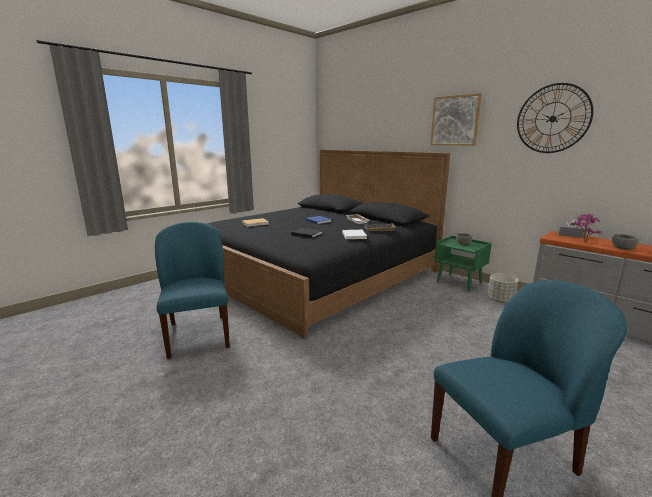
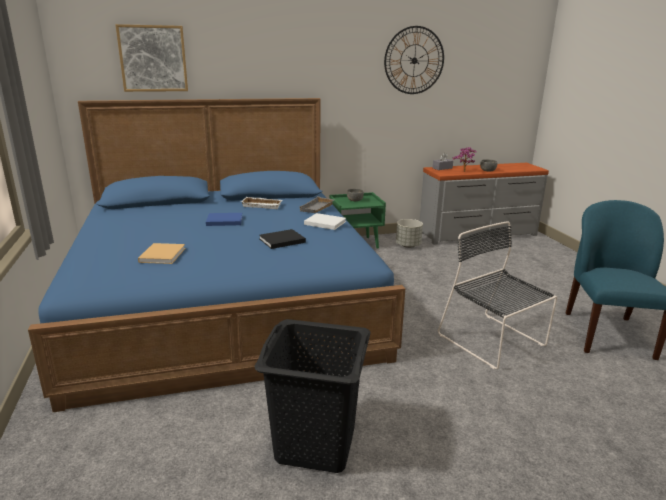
camera: 60 degrees left, 5 degrees up
blue chair [155,222,230,359] -> black laundry basket [255,319,371,473]
black bed [207,150,450,338] -> blue bed [28,98,405,412]
picture [430,93,482,146] -> picture moved to [116,24,188,92]
none -> black chair [438,221,557,369]

